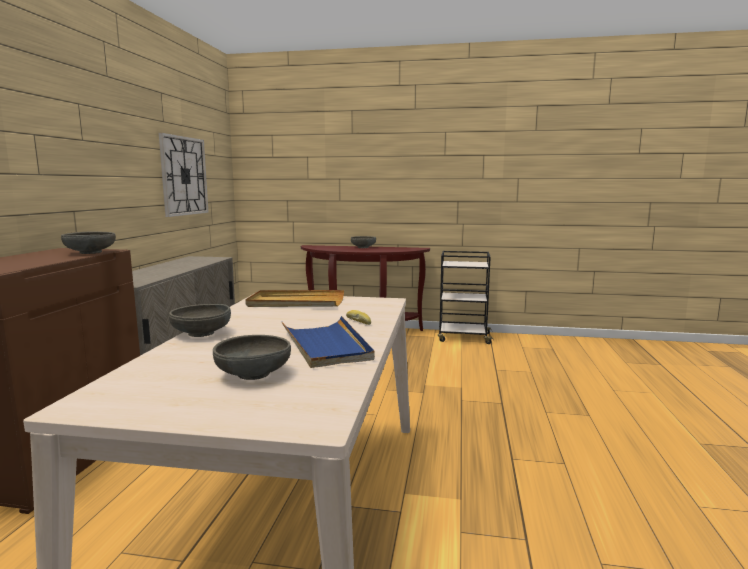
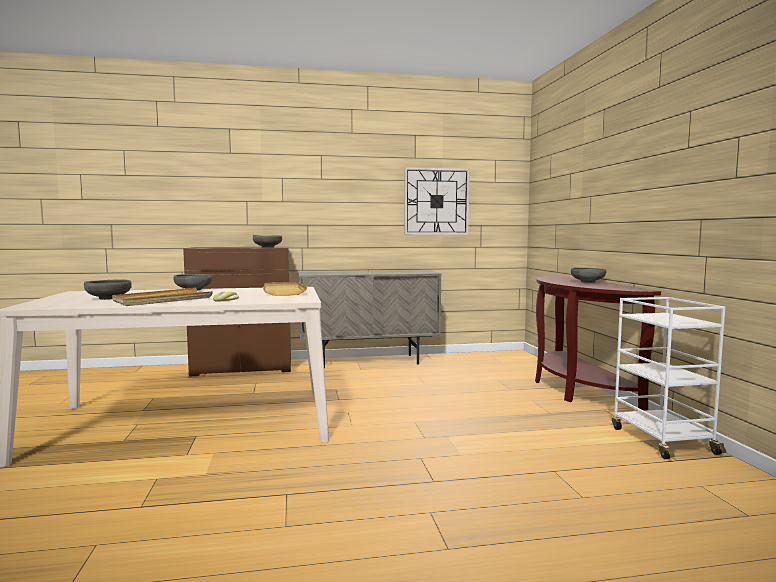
camera: 70 degrees right, 5 degrees down
blue tray [282,316,375,368] -> beige tray [112,288,213,306]
black cart [438,251,494,344] -> white cart [612,297,726,459]

